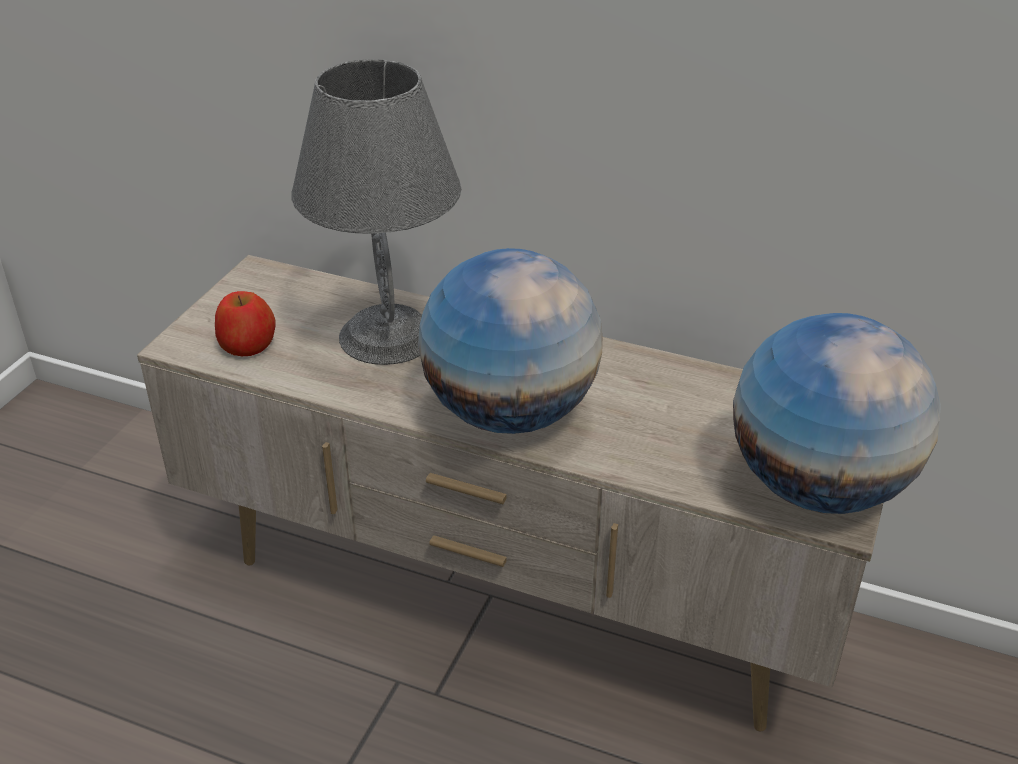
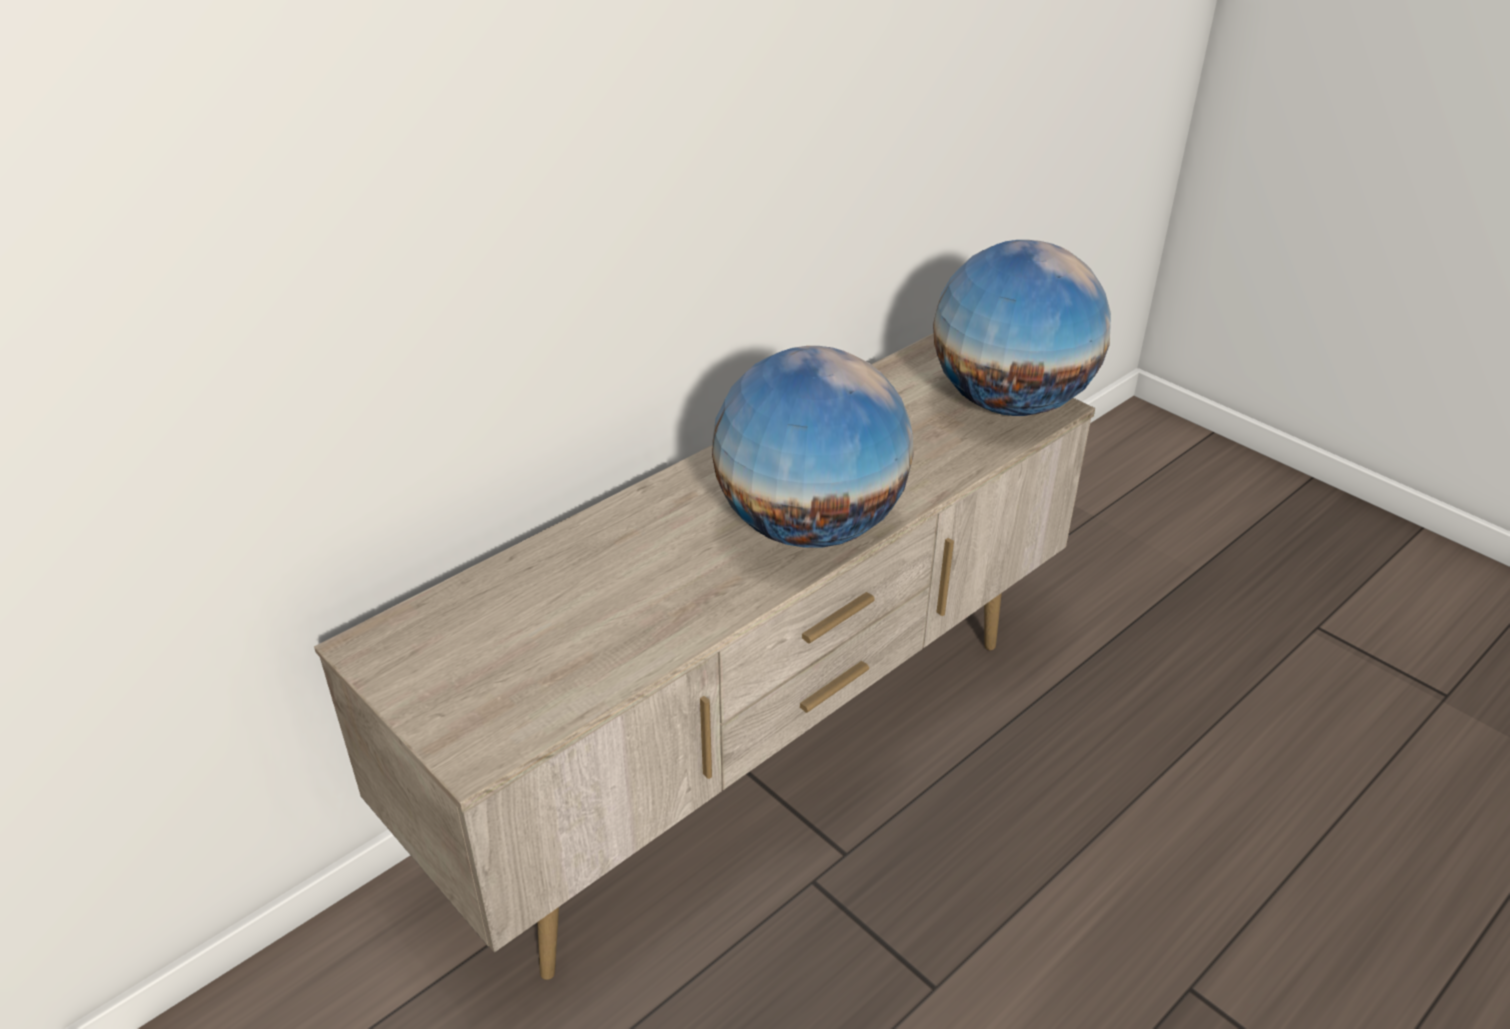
camera: 65 degrees left, 0 degrees up
apple [215,291,276,356] -> none
grey table lamp [292,59,461,365] -> none

